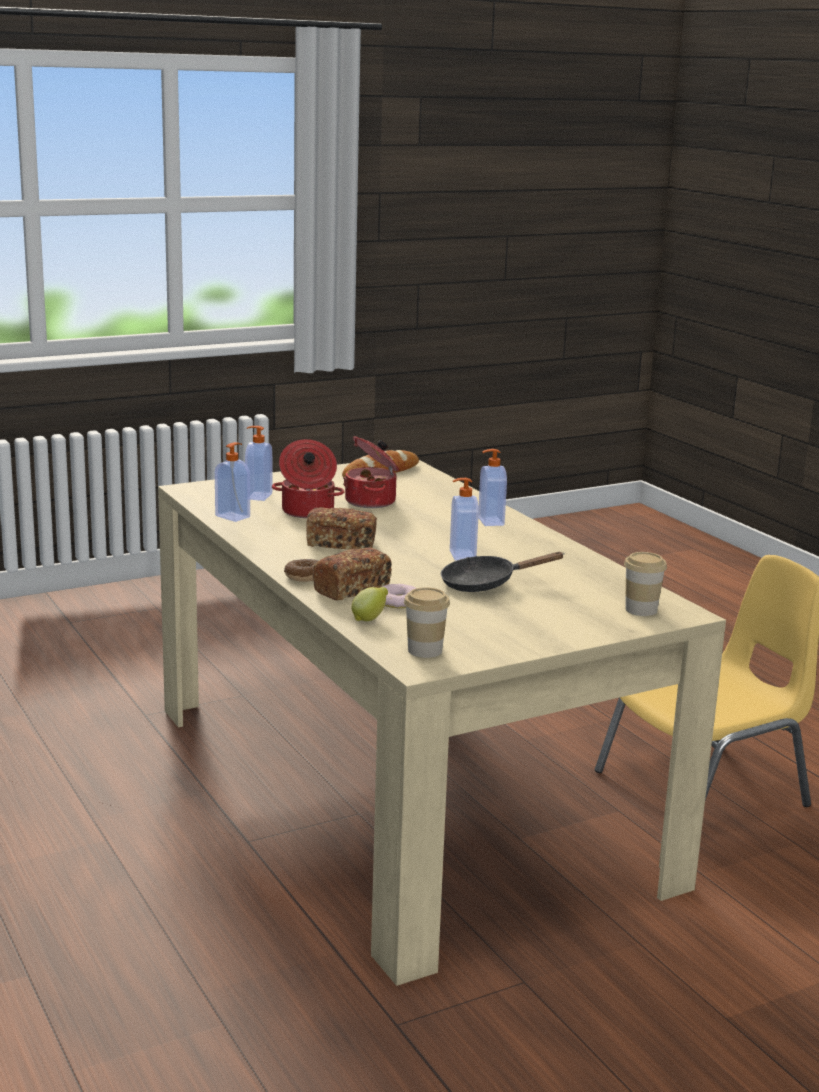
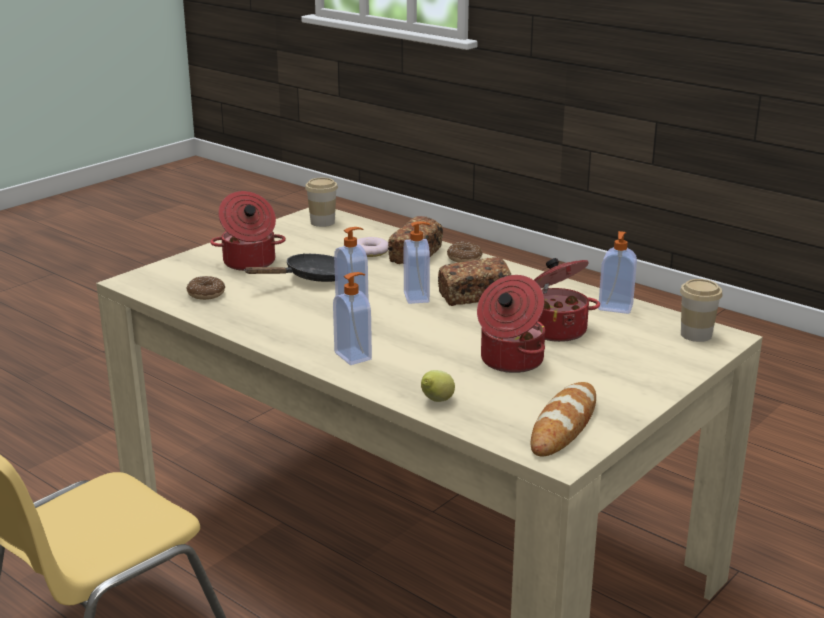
camera: 160 degrees right, 5 degrees up
soap dispenser [245,426,272,501] -> soap dispenser moved to [404,222,430,304]
lemon [352,587,388,621] -> lemon moved to [421,370,455,402]
cup [624,552,667,616] -> cup moved to [680,279,723,342]
none -> donut [187,276,225,300]
none -> cooking pot [210,191,286,271]

